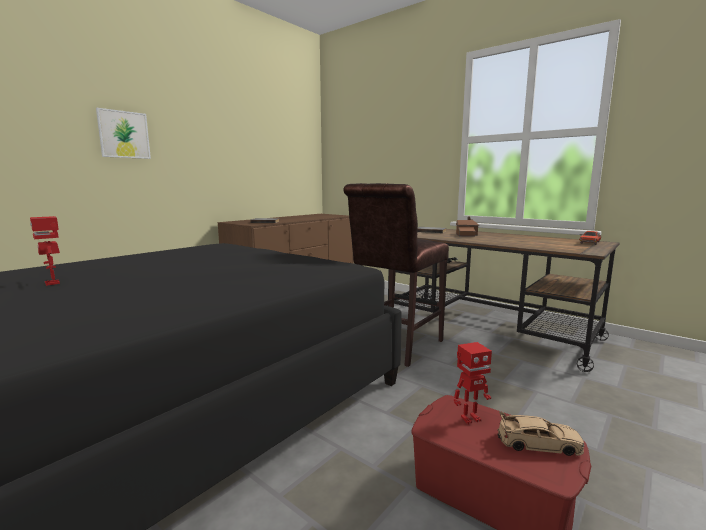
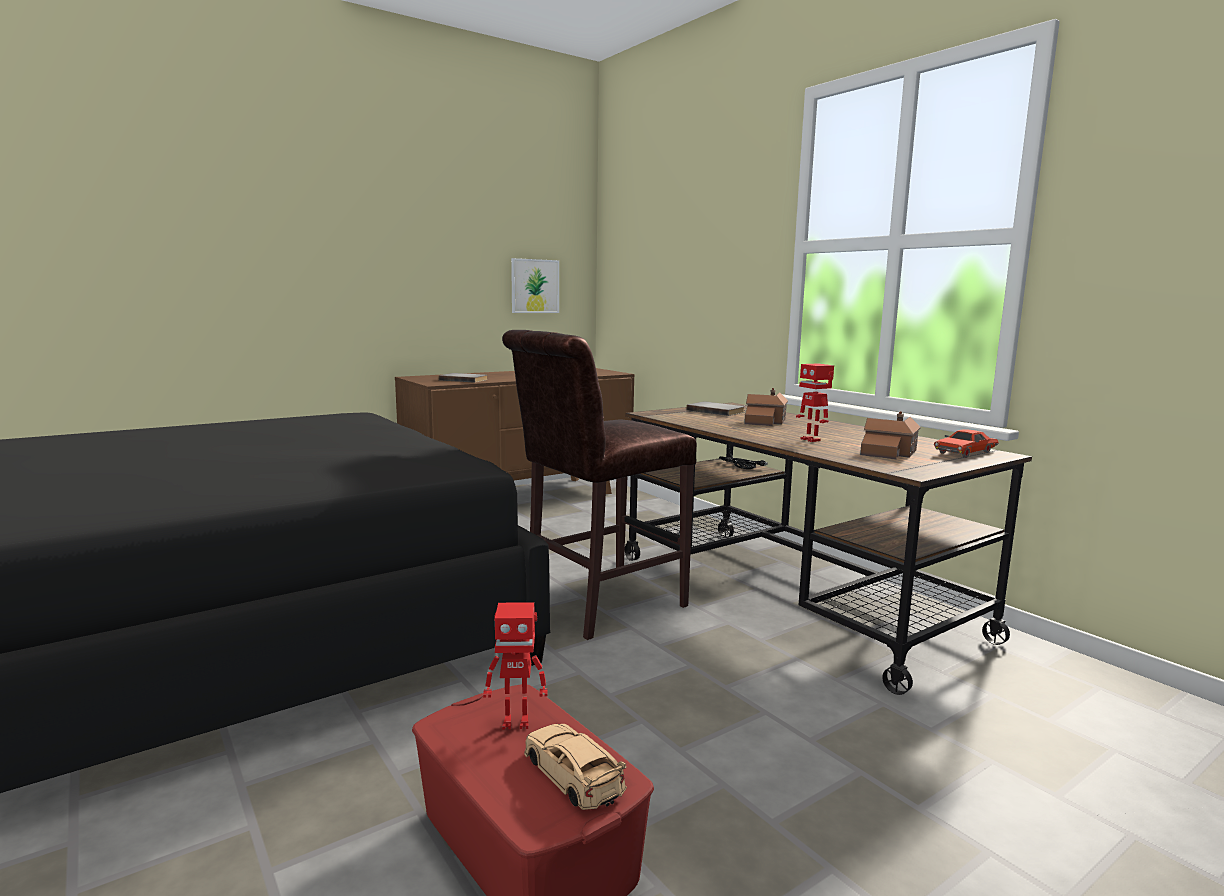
camera: 15 degrees right, 0 degrees up
toy robot [30,216,60,286] -> toy robot moved to [796,363,834,442]
picture [96,108,151,159] -> picture moved to [511,258,559,313]
beige toy car [498,411,584,456] -> beige toy car turned 150 degrees counterclockwise [524,724,627,810]
none -> toy house [860,411,921,459]

